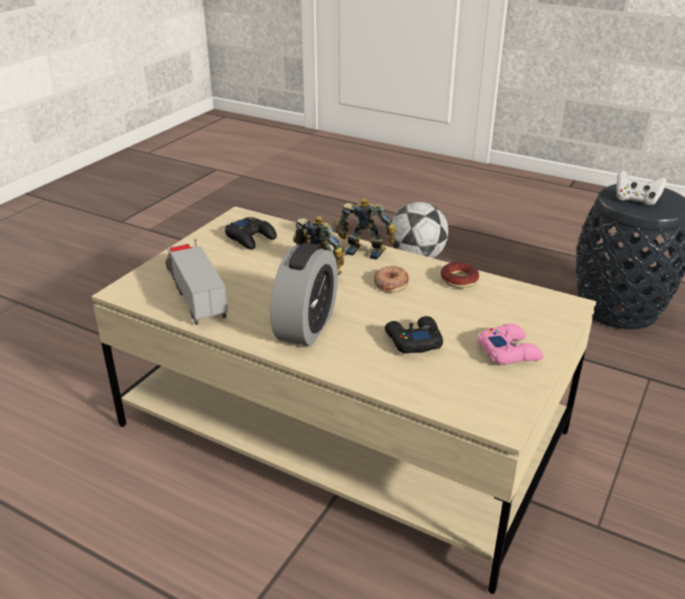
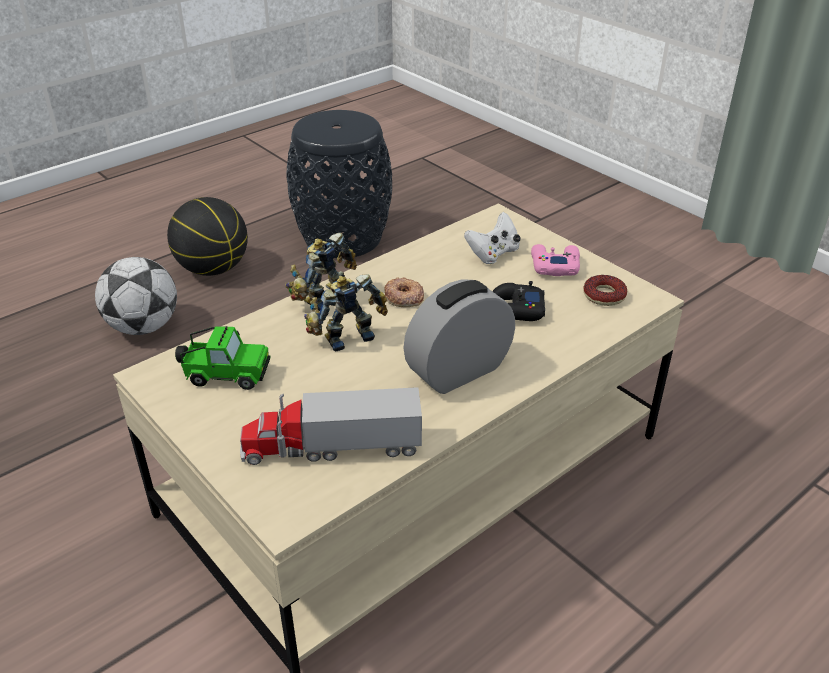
camera: 70 degrees left, 5 degrees up
black game controller [225,217,277,250] -> toy car [175,326,270,390]
alarm clock [270,243,338,347] -> alarm clock turned 75 degrees counterclockwise [403,279,515,394]
donut [440,262,479,288] -> donut moved to [583,275,627,306]
white game controller [616,170,666,205] -> white game controller moved to [464,212,520,264]
none -> basketball [167,197,248,276]

